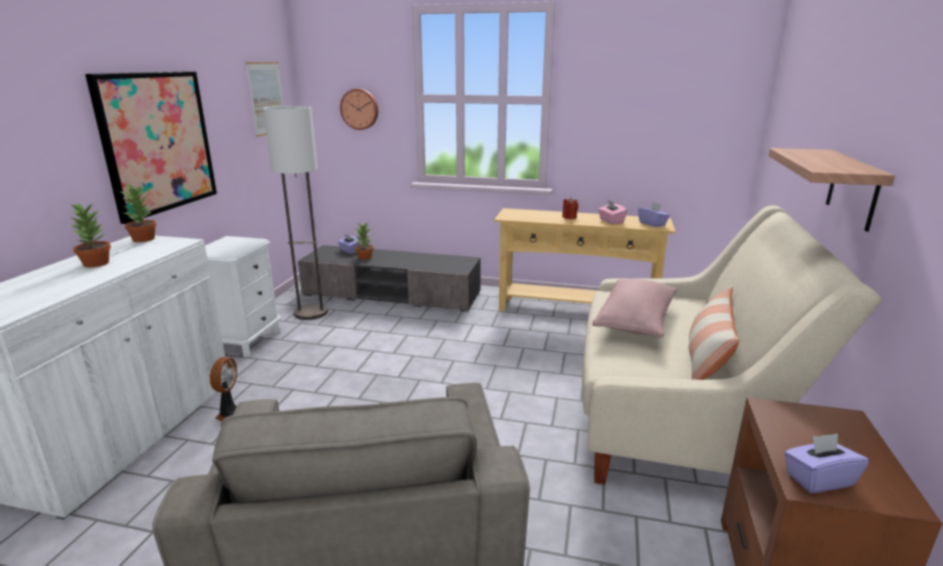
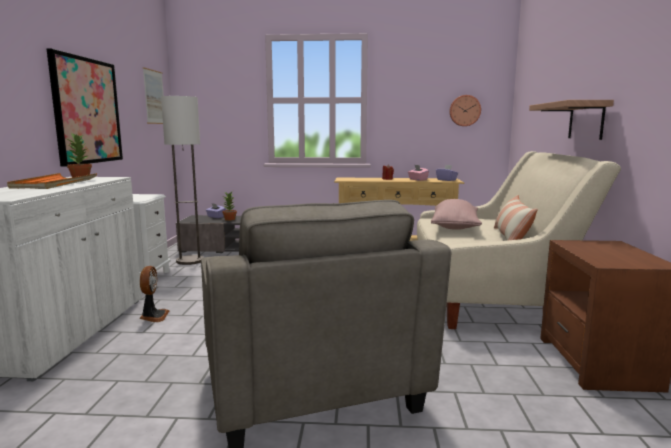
camera: 10 degrees left, 10 degrees down
potted plant [70,203,111,267] -> orange tray [7,173,97,189]
wall clock [340,89,378,130] -> wall clock moved to [449,95,481,126]
purple tissue box [784,433,869,493] -> none

